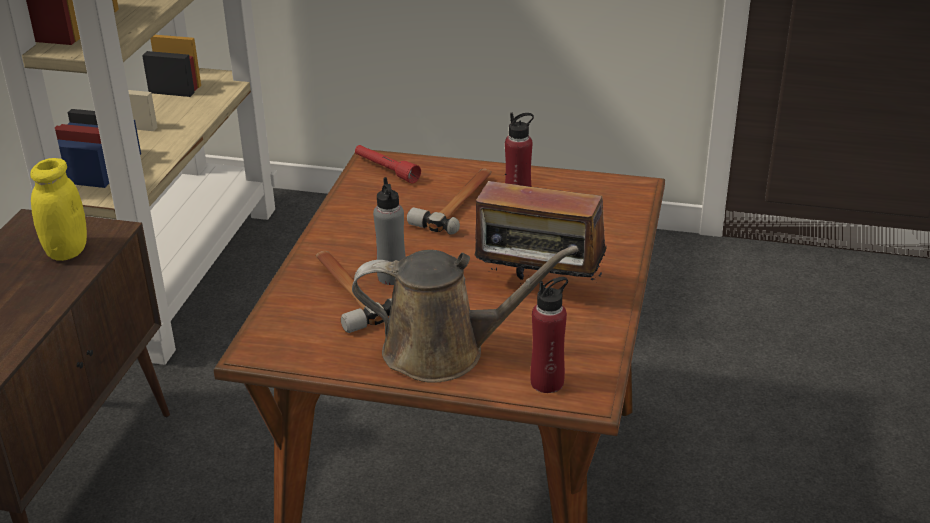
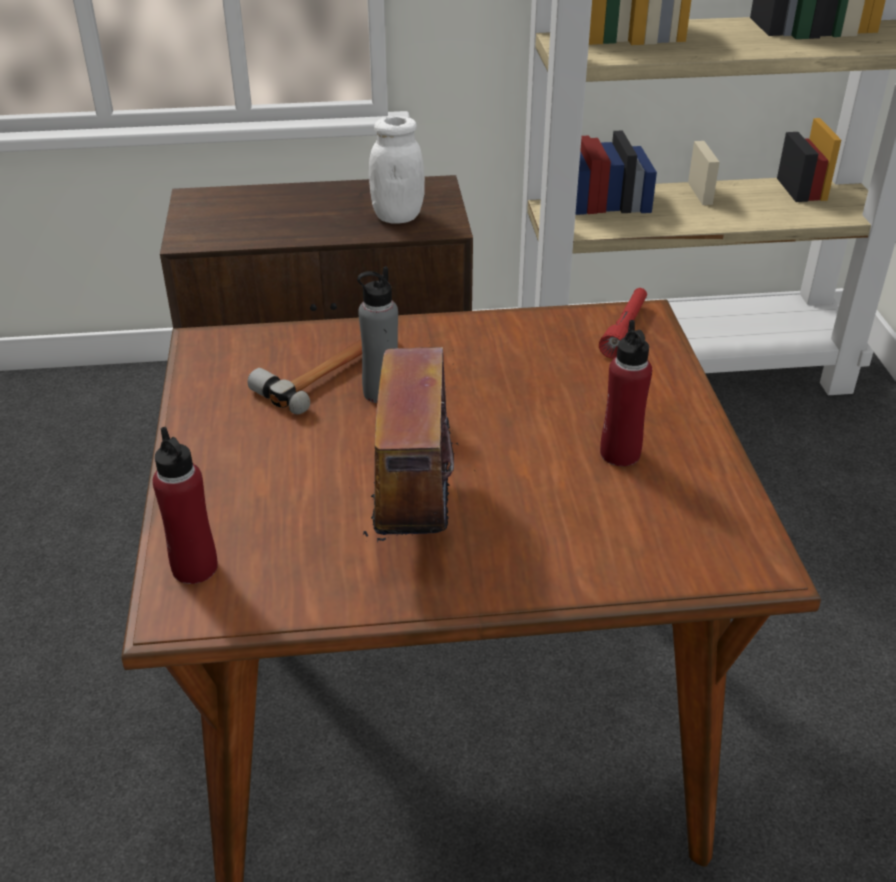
camera: 70 degrees right, 5 degrees up
yellow jar [30,158,87,261] -> white jar [369,116,425,224]
brown watering can [352,246,578,383] -> none
hammer [407,169,492,235] -> none

